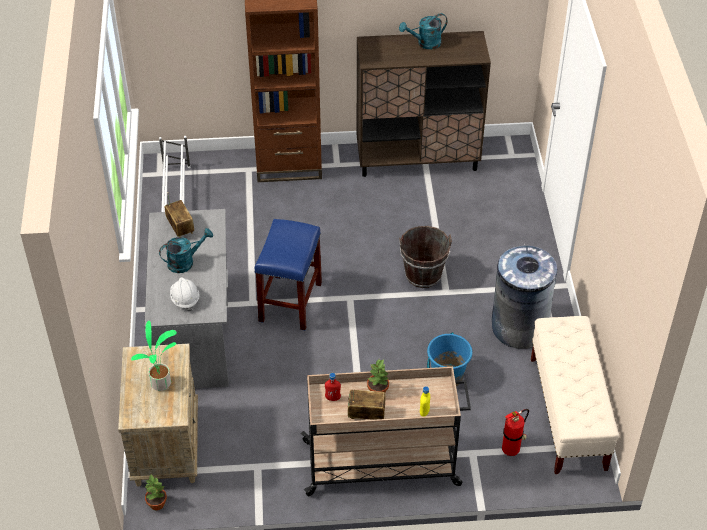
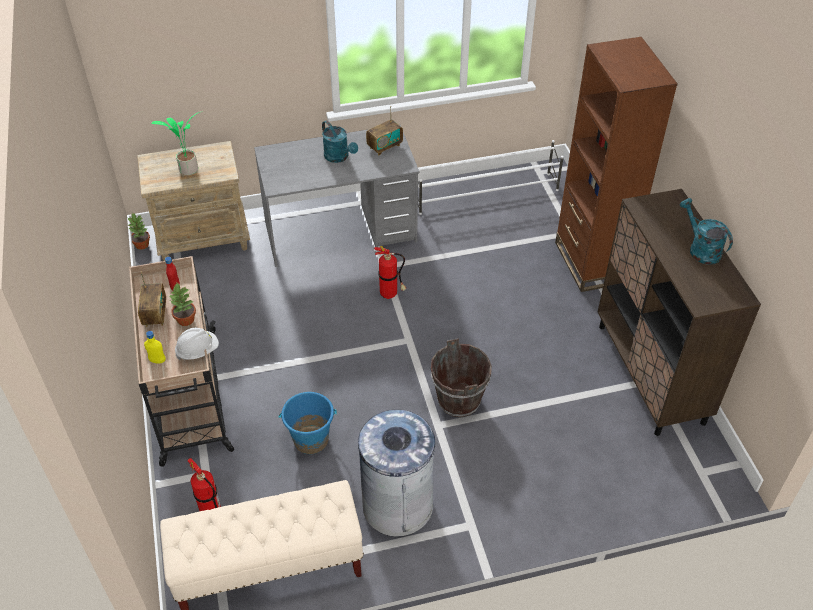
camera: 80 degrees right, 0 degrees up
white hard hat [170,277,200,311] -> white hard hat moved to [175,328,219,360]
blue stool [255,219,322,330] -> fire extinguisher [374,246,406,299]

